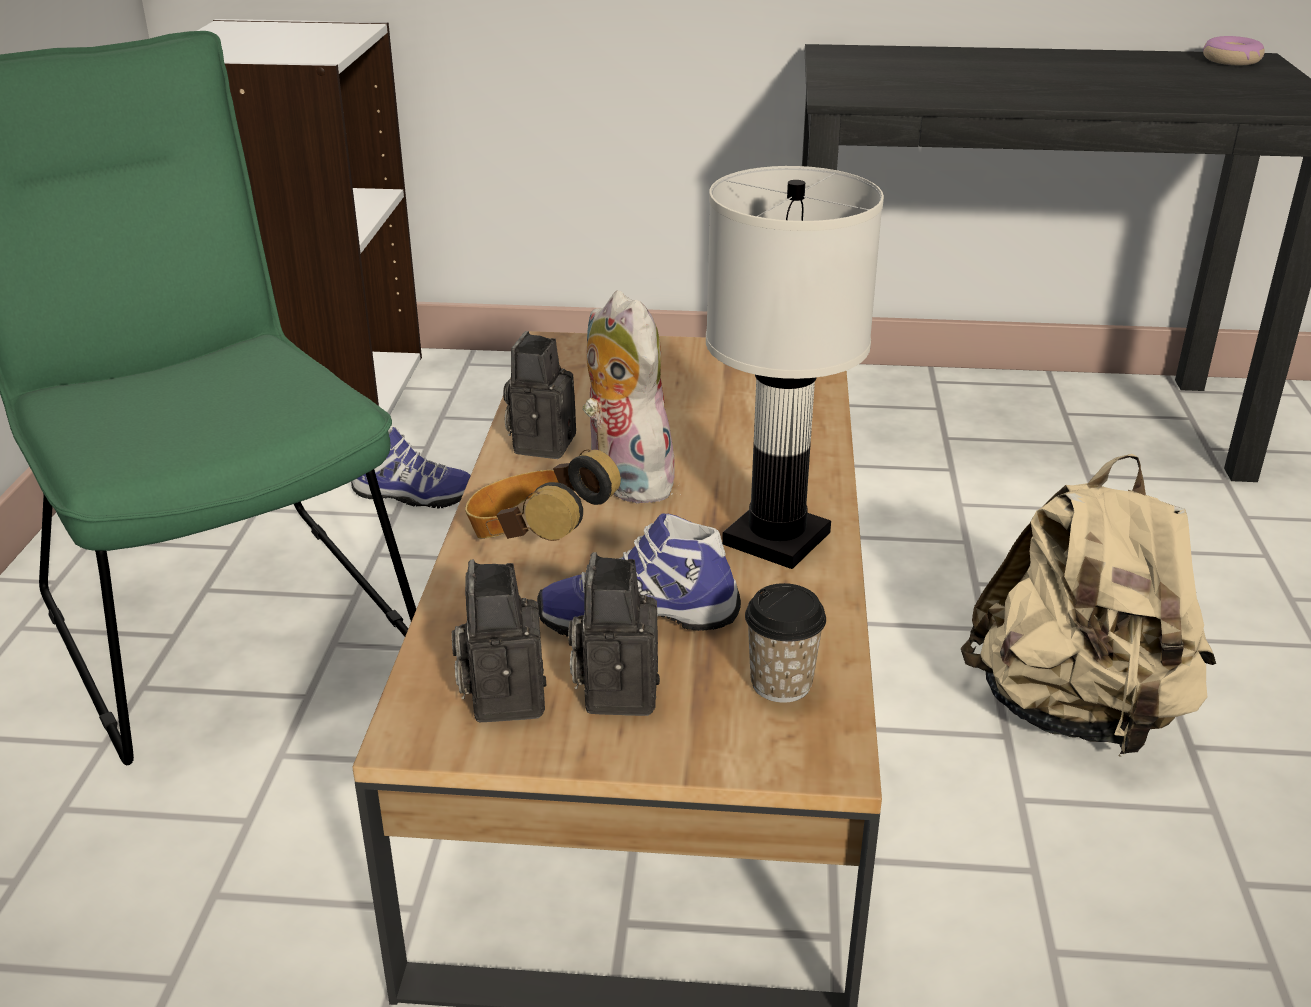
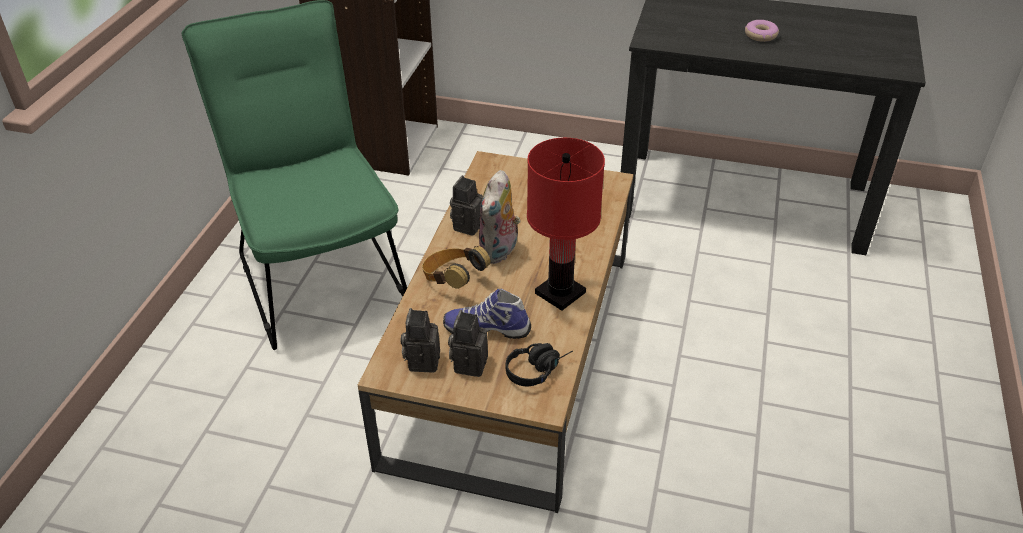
camera: 10 degrees right, 10 degrees up
shoe [351,427,471,508] -> none
plush toy [583,291,681,504] -> plush toy turned 135 degrees counterclockwise [479,170,521,264]
white table lamp [706,166,884,569] -> red table lamp [527,138,605,311]
cup [745,583,826,703] -> black headphones [505,343,573,386]
beige backpack [961,454,1216,757] -> none
donut [1203,36,1265,65] -> donut moved to [745,20,779,42]

